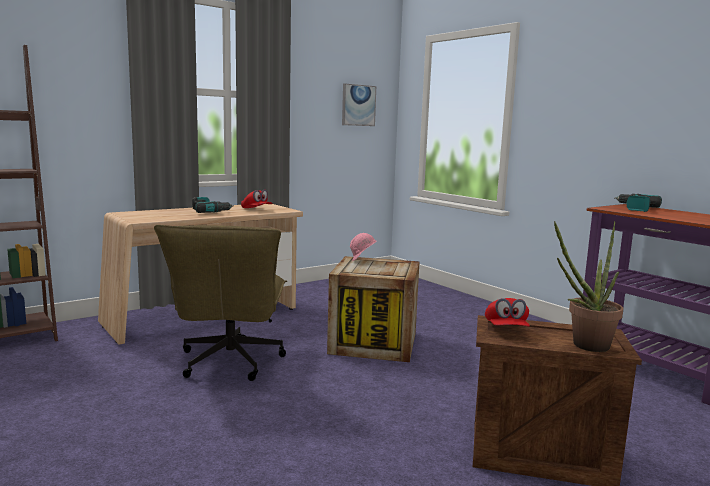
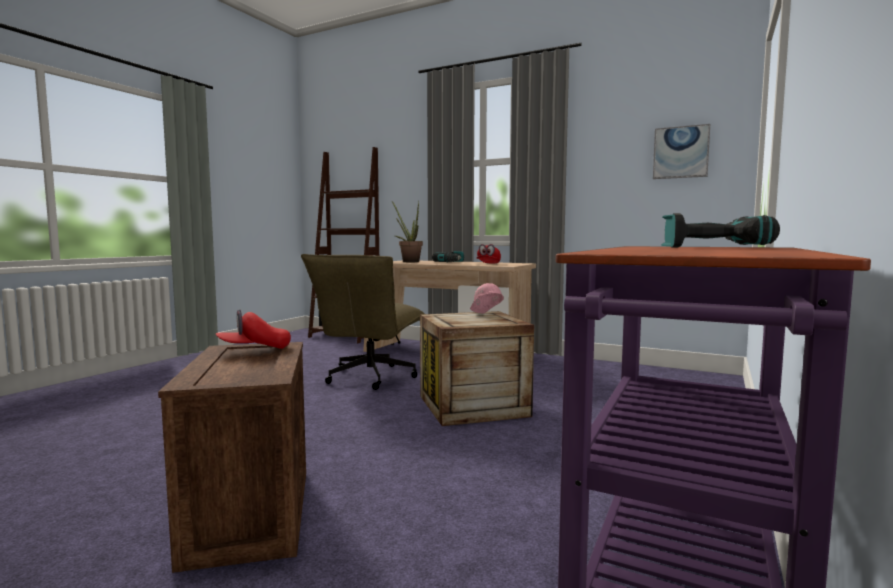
camera: 65 degrees right, 5 degrees down
beige office chair [154,225,287,381] -> beige office chair turned 45 degrees counterclockwise [301,254,425,390]
potted plant [554,221,623,352] -> potted plant moved to [392,201,423,262]

